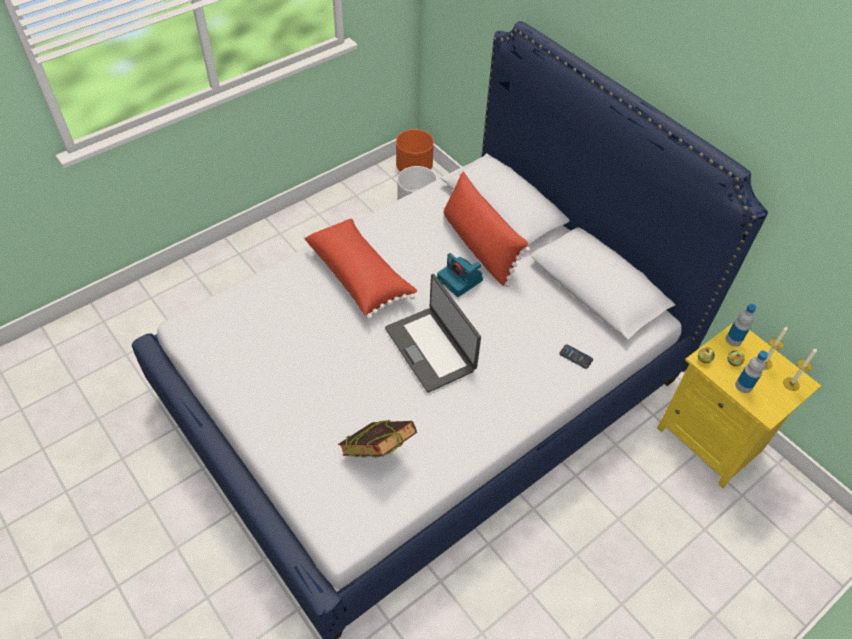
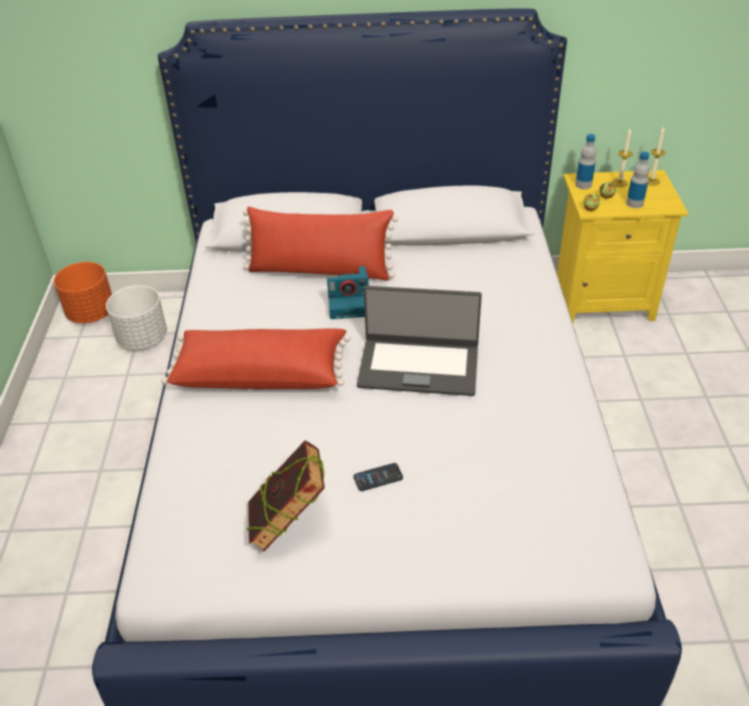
camera: 50 degrees left, 10 degrees down
book [338,420,417,458] -> book moved to [246,440,325,551]
phone [559,344,593,369] -> phone moved to [353,463,403,491]

